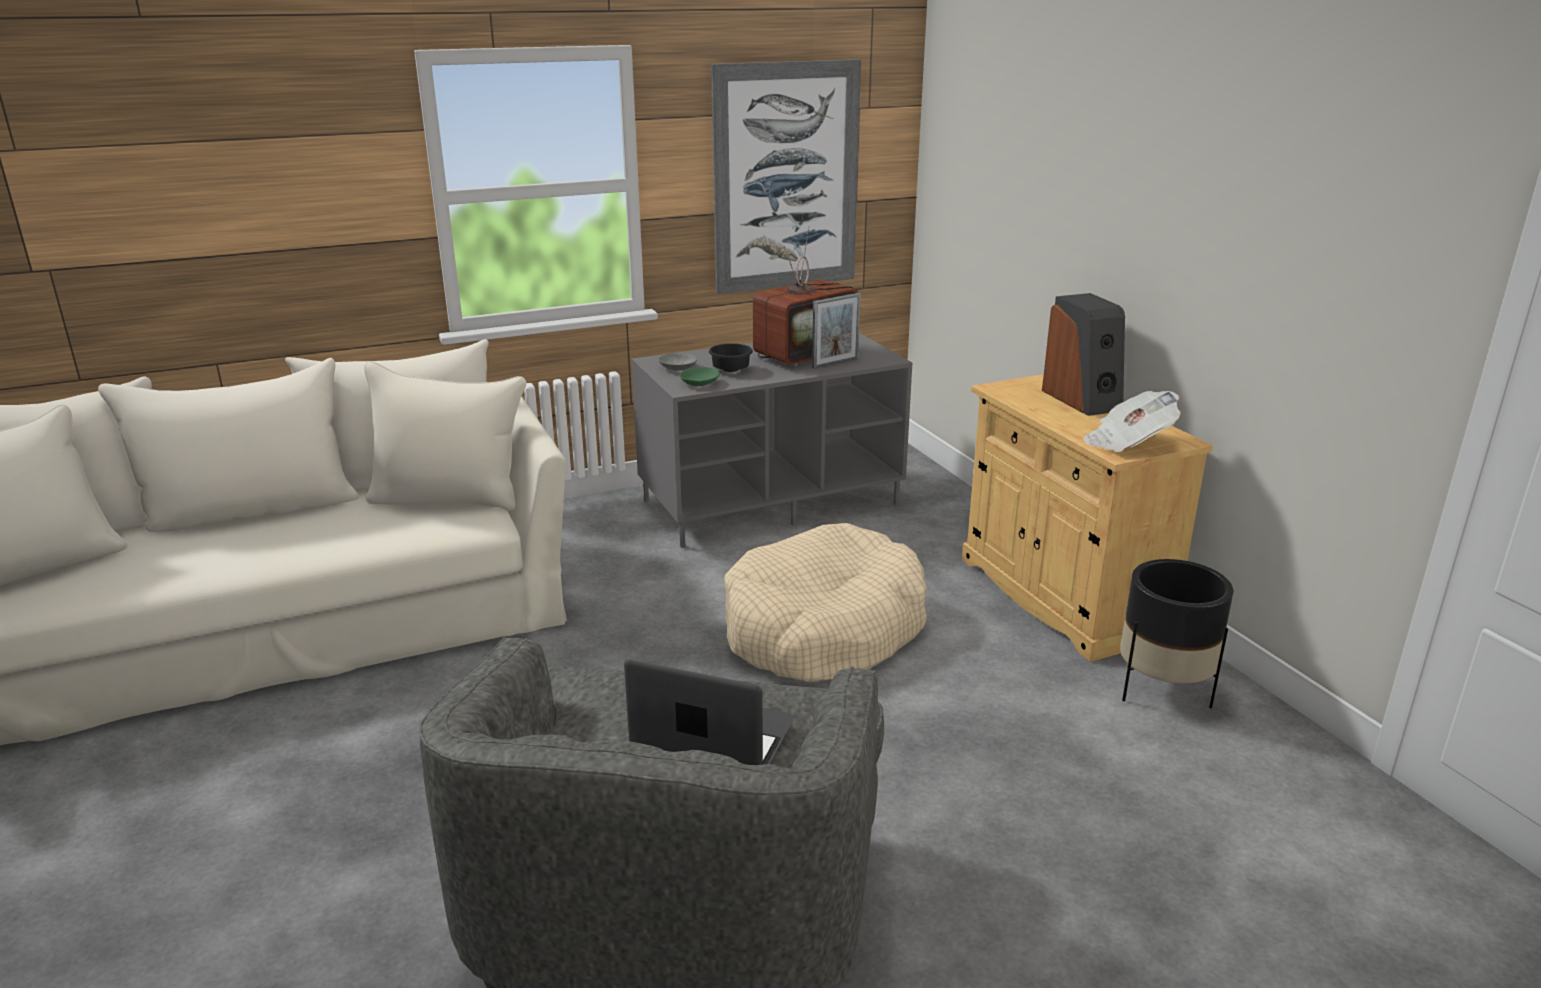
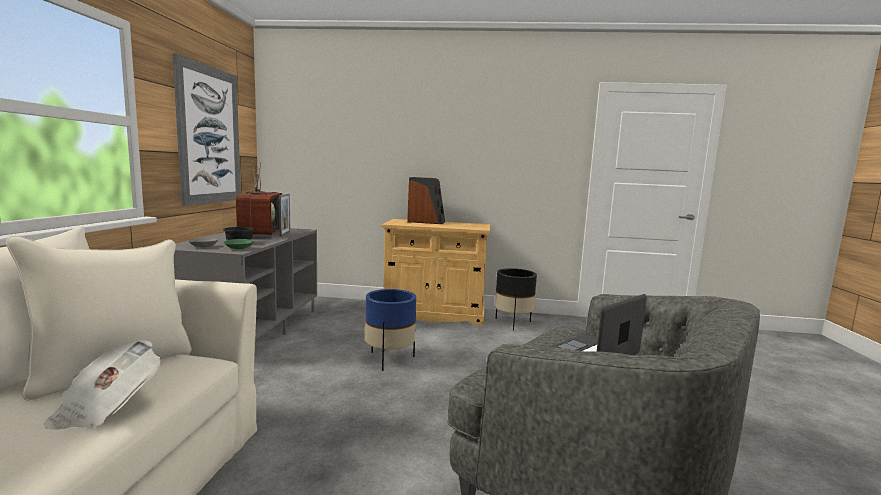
camera: 60 degrees left, 15 degrees down
beige dog bed [724,523,927,682] -> blue planter [365,289,416,371]
newspaper [1083,391,1181,452] -> newspaper moved to [43,340,160,430]

